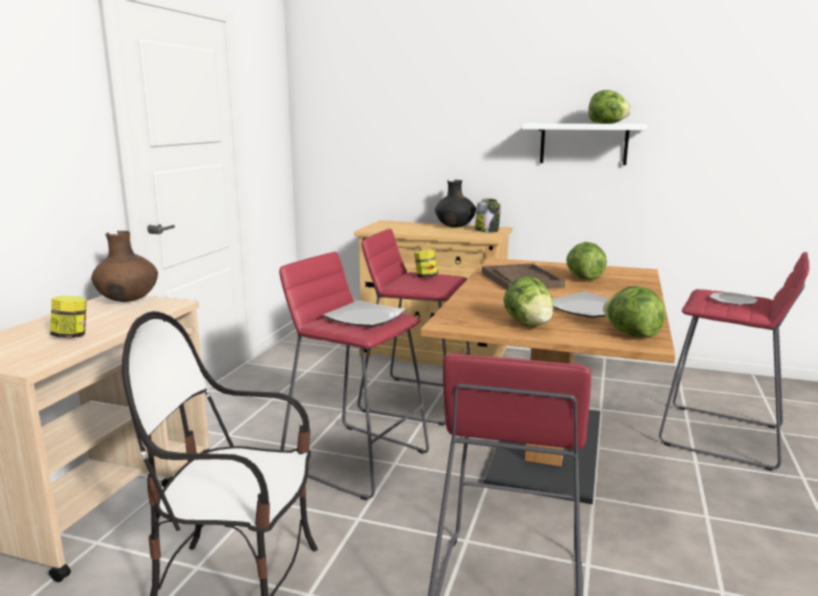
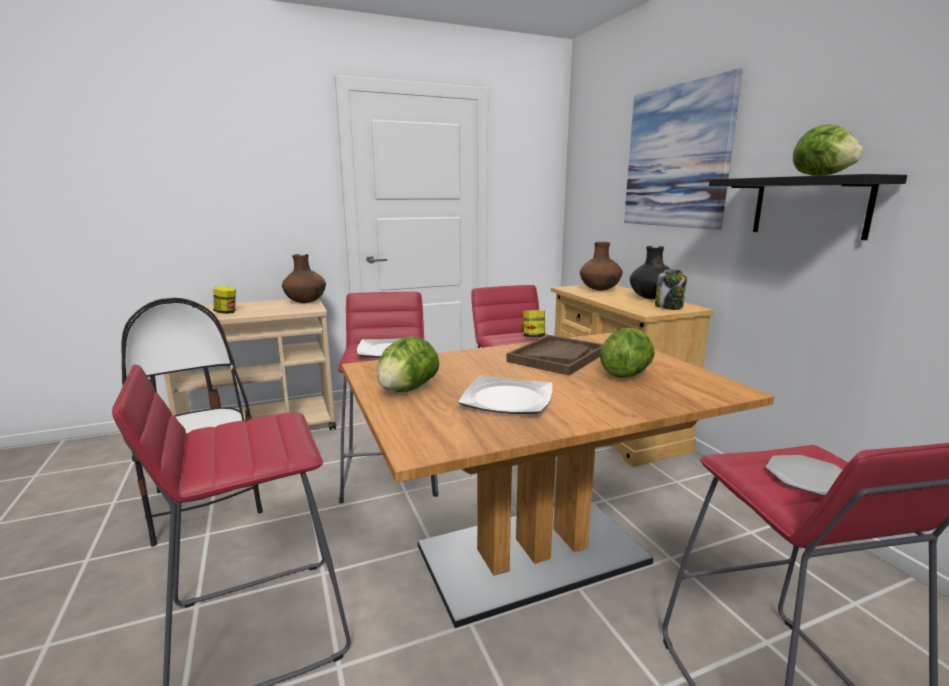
camera: 50 degrees right, 0 degrees up
white shelf [522,123,647,165] -> black shelf [709,174,907,240]
lettuce [603,286,665,338] -> none
none -> brown vase [580,242,622,291]
none -> picture [624,68,743,230]

